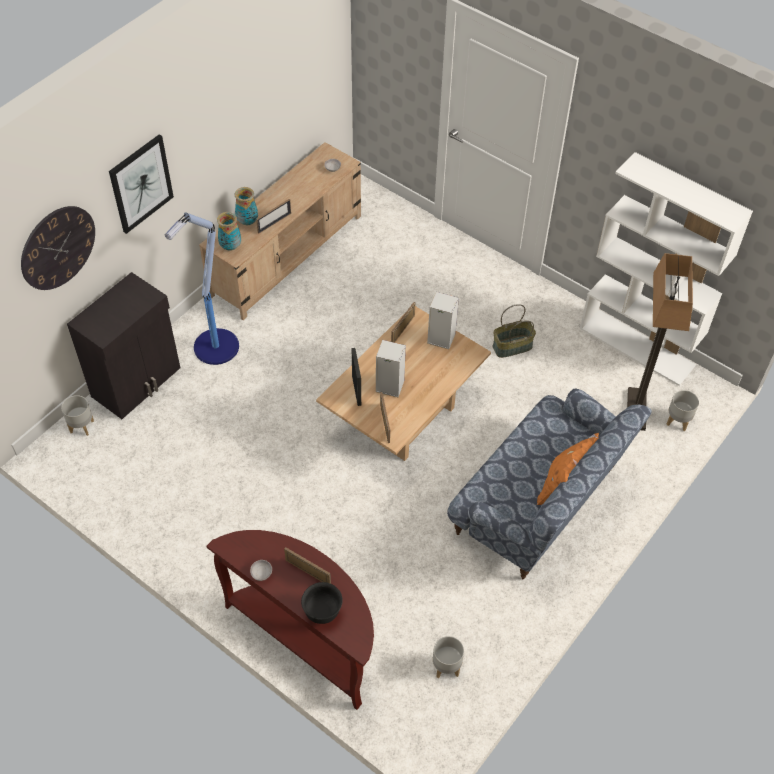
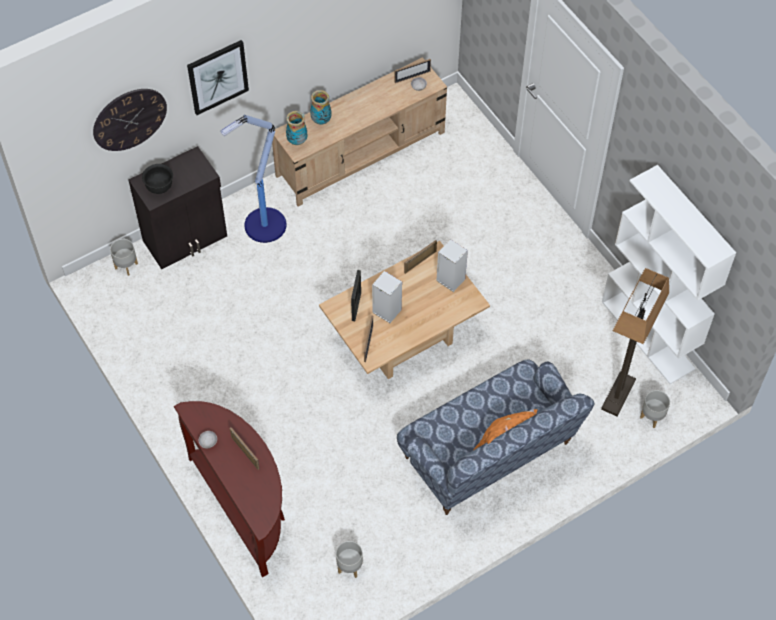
camera: 20 degrees right, 5 degrees up
picture frame [256,199,291,234] -> picture frame moved to [394,59,431,83]
black bowl [301,582,343,624] -> black bowl moved to [142,164,173,194]
basket [492,304,536,358] -> none

